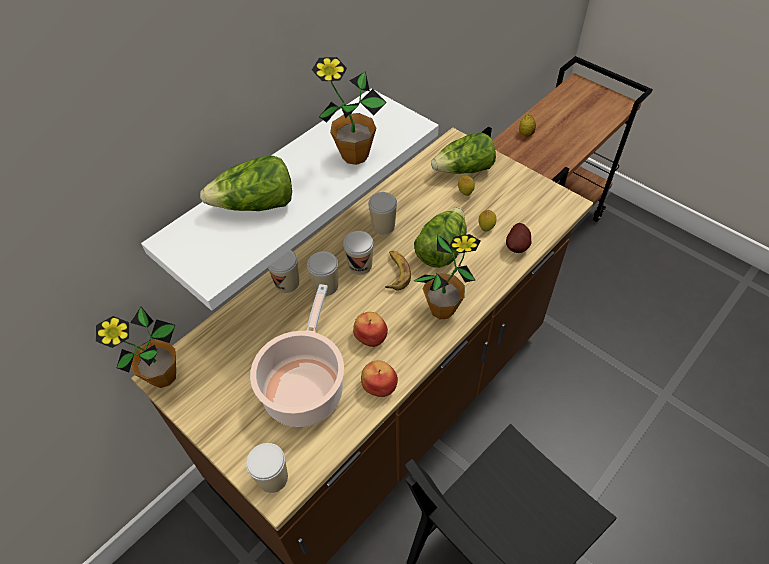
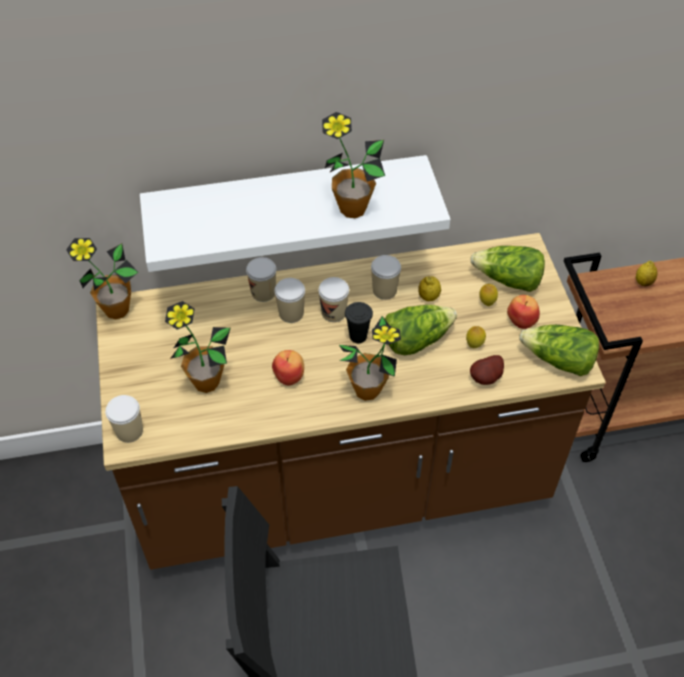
camera: 35 degrees right, 0 degrees up
lettuce [200,156,292,211] -> lettuce moved to [519,325,599,376]
cooking pot [250,284,344,427] -> potted plant [165,301,231,393]
apple [361,360,398,397] -> apple moved to [507,295,540,329]
banana [385,251,411,290] -> black cup [345,302,373,343]
none -> lemon [418,276,441,301]

